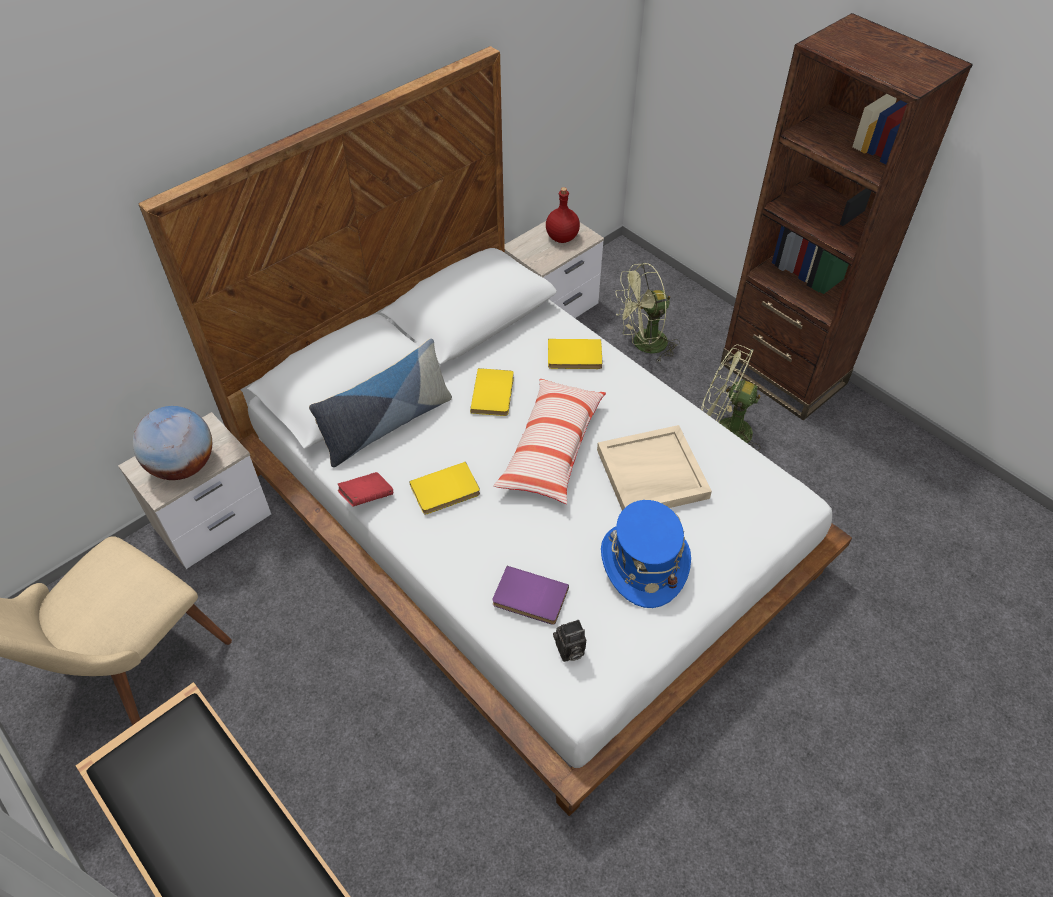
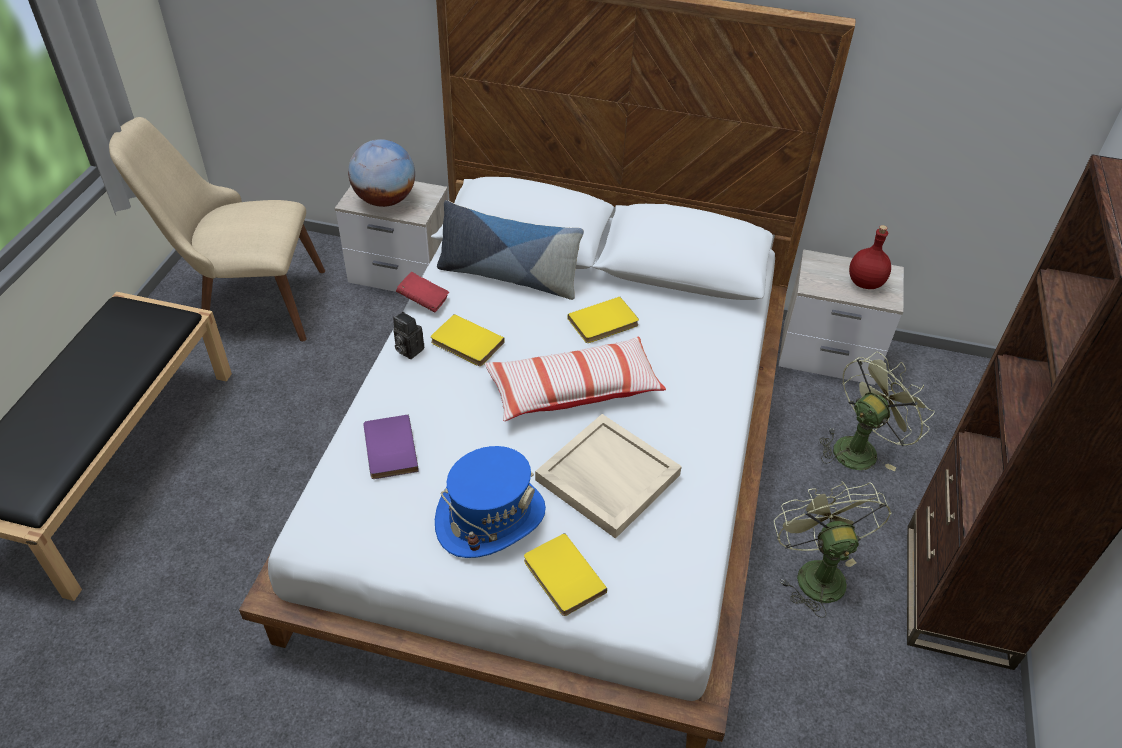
camera: 55 degrees right, 5 degrees down
yellow book [548,339,602,369] -> yellow book moved to [524,533,607,616]
camera [553,620,586,662] -> camera moved to [393,312,424,359]
green fan [616,263,680,362] -> green fan turned 105 degrees clockwise [819,351,935,471]

